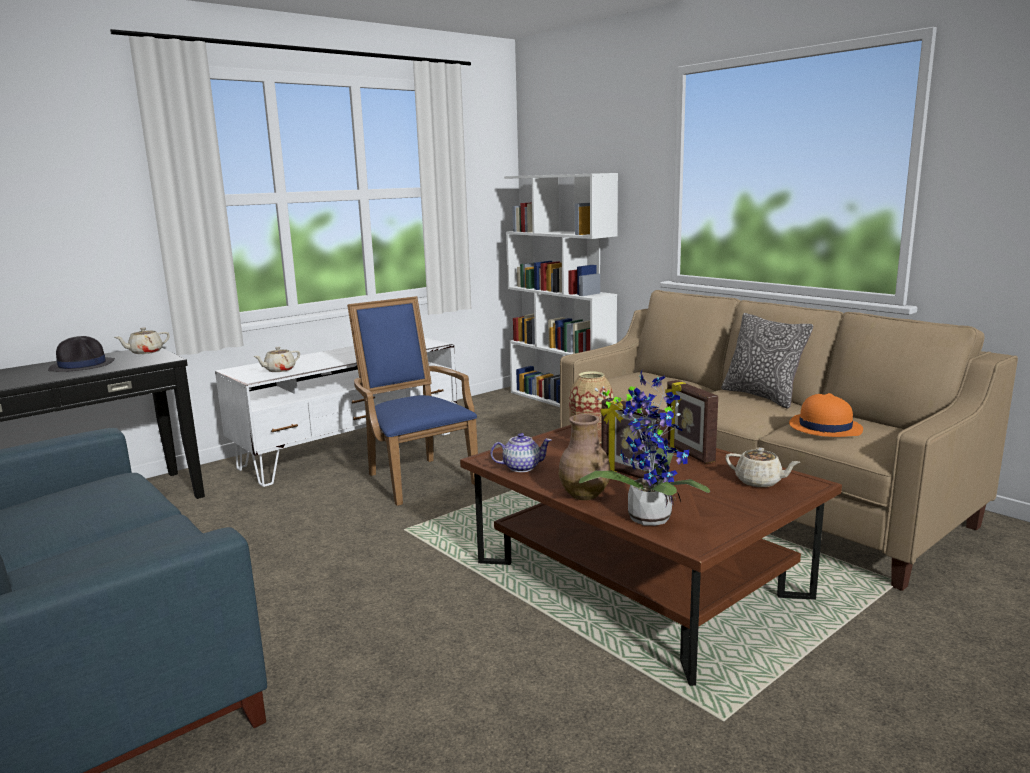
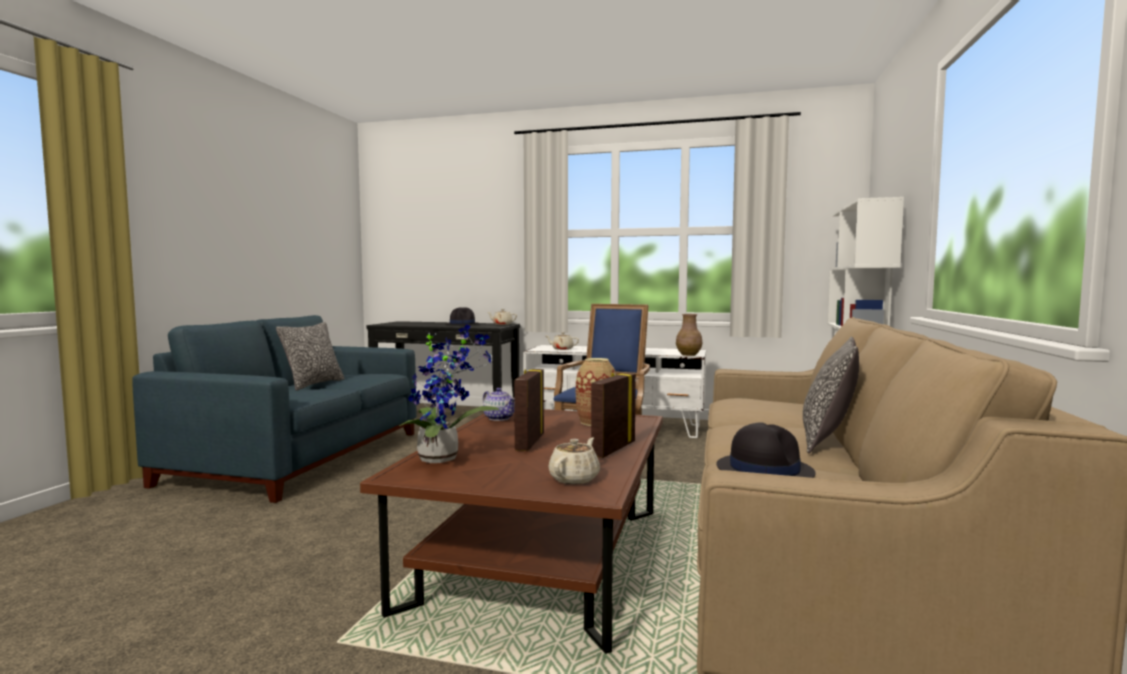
camera: 55 degrees right, 10 degrees down
brown vase [559,414,610,500] -> brown vase moved to [676,314,702,356]
beige teapot [725,447,800,487] -> beige teapot turned 150 degrees counterclockwise [549,438,600,484]
orange hat [789,393,863,437] -> black hat [716,422,816,478]
none -> pillow [276,322,345,391]

